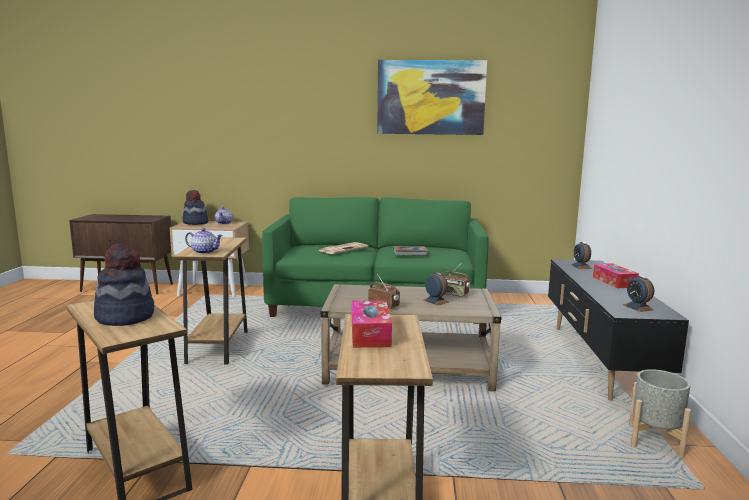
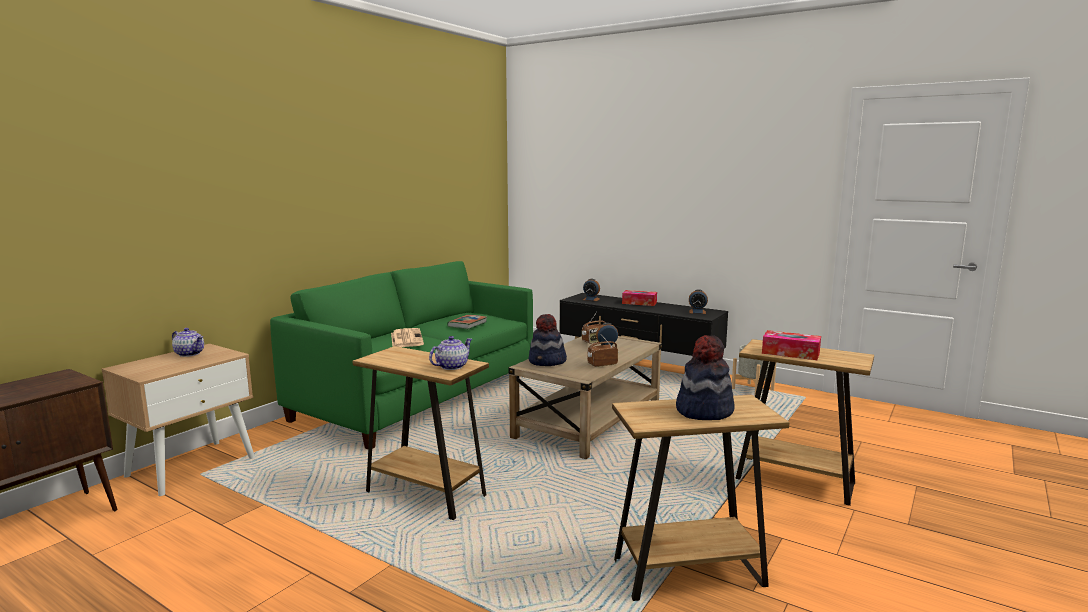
camera: 60 degrees left, 0 degrees up
hat [182,190,208,225] -> hat moved to [529,314,567,366]
picture [377,60,487,135] -> none

